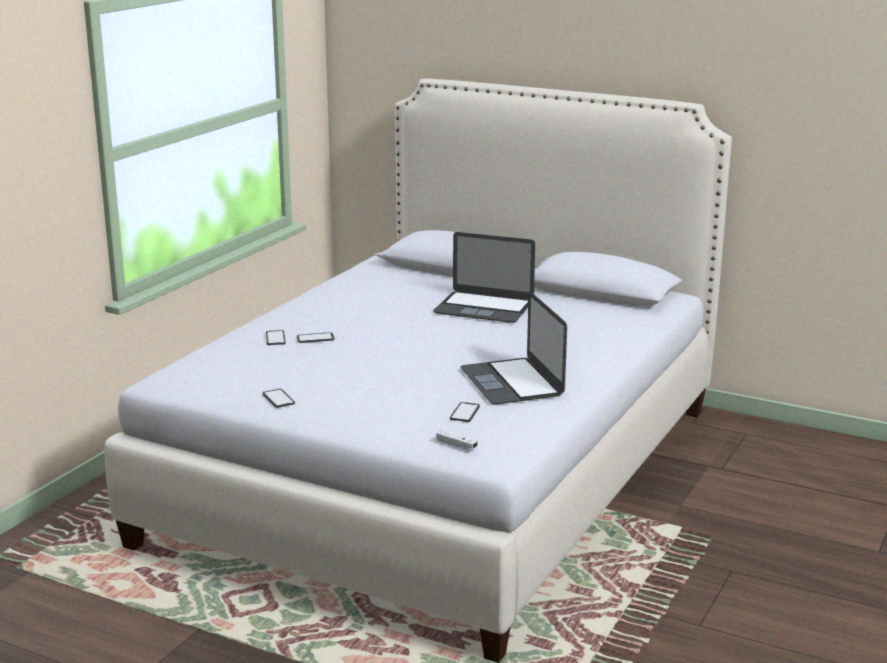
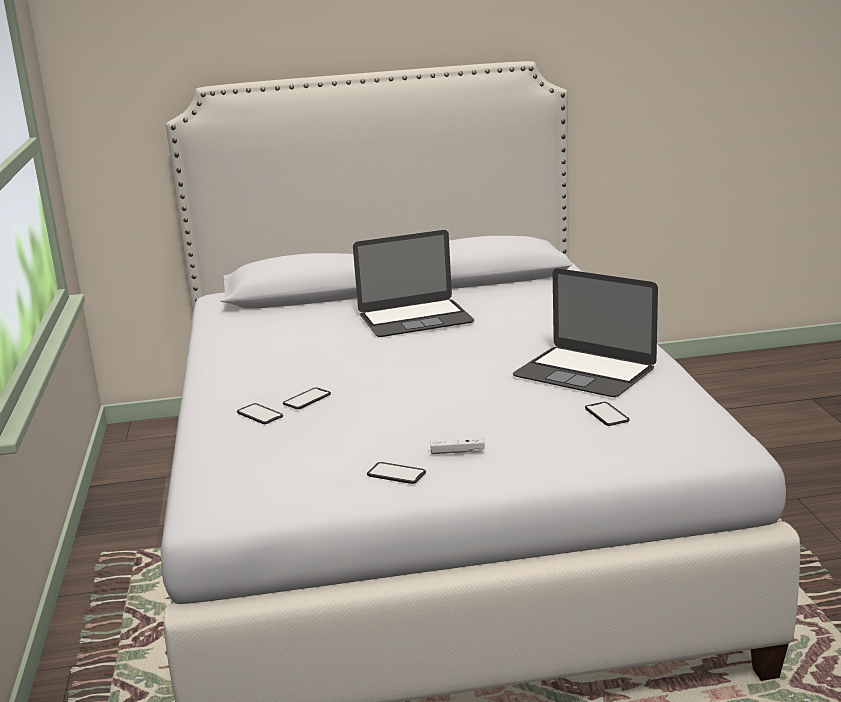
camera: 35 degrees left, 0 degrees up
white game controller [436,430,478,449] -> white game controller moved to [430,438,485,454]

